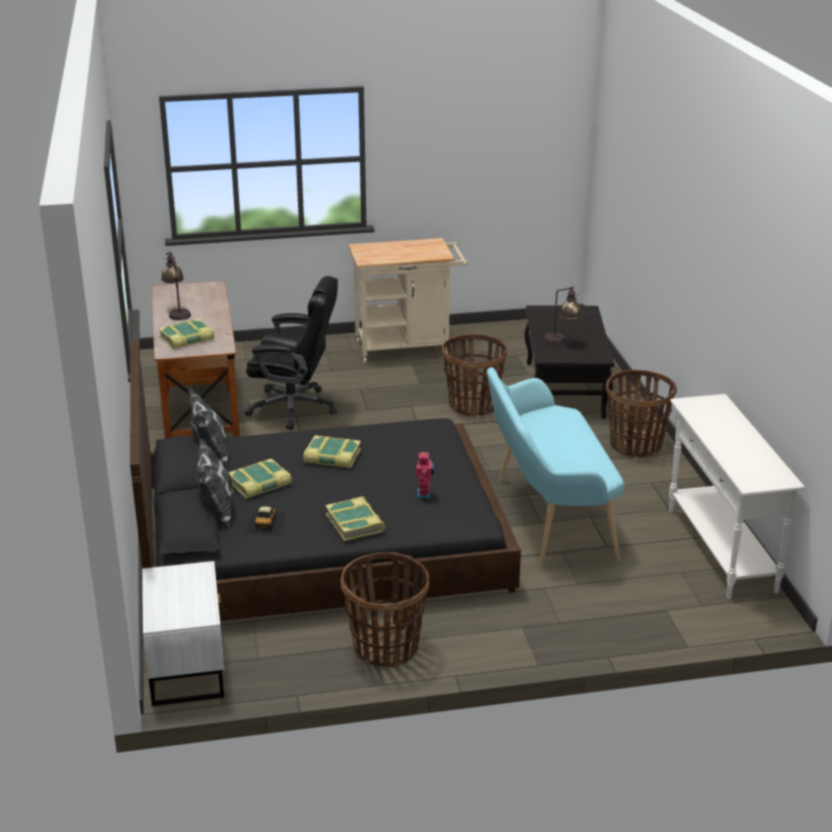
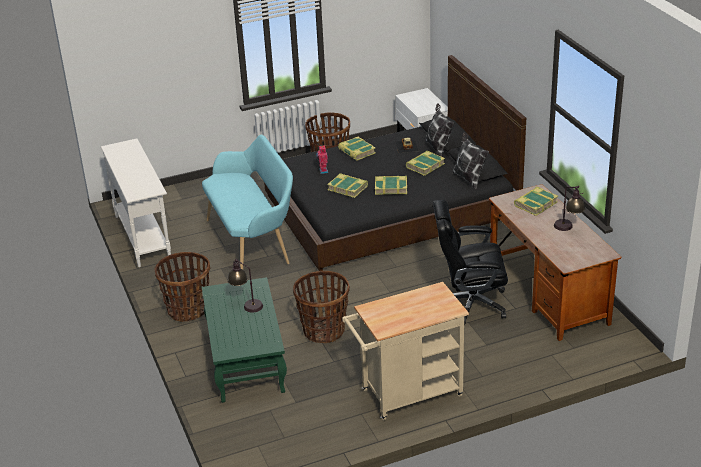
camera: 170 degrees right, 5 degrees up
black coffee table [524,306,614,419] -> green coffee table [202,277,287,403]
none -> book [327,173,368,198]

